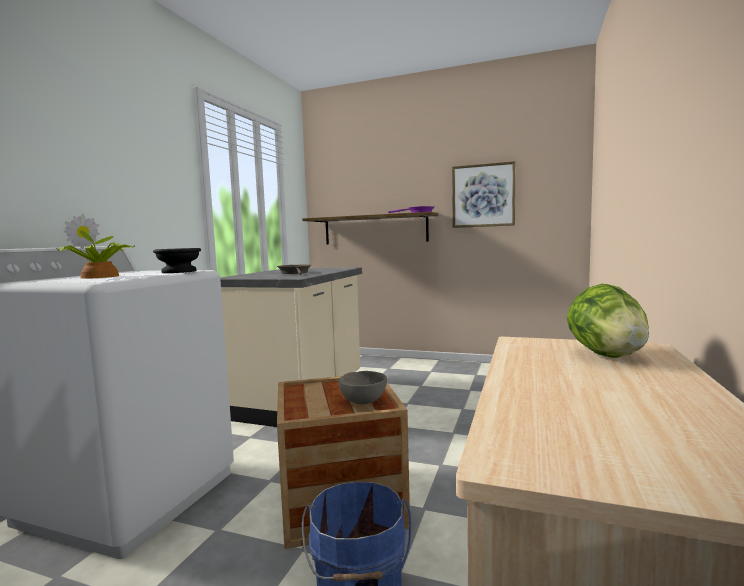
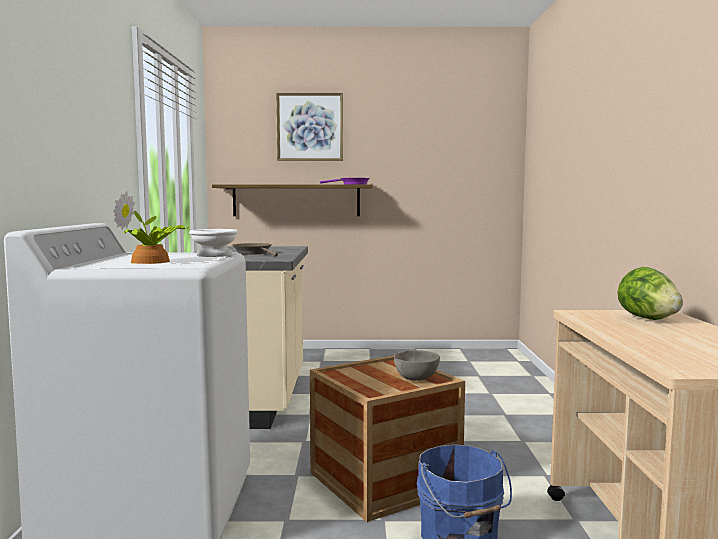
camera: 20 degrees left, 0 degrees up
black bowl [153,248,201,273] -> white bowl [189,229,238,257]
picture [452,161,515,228] -> picture moved to [276,93,343,161]

